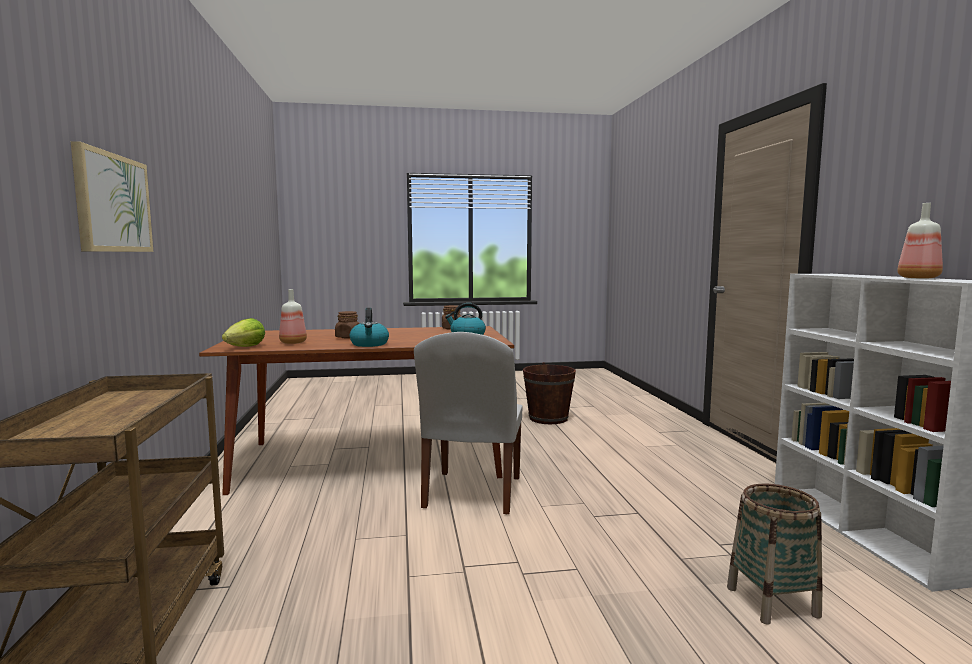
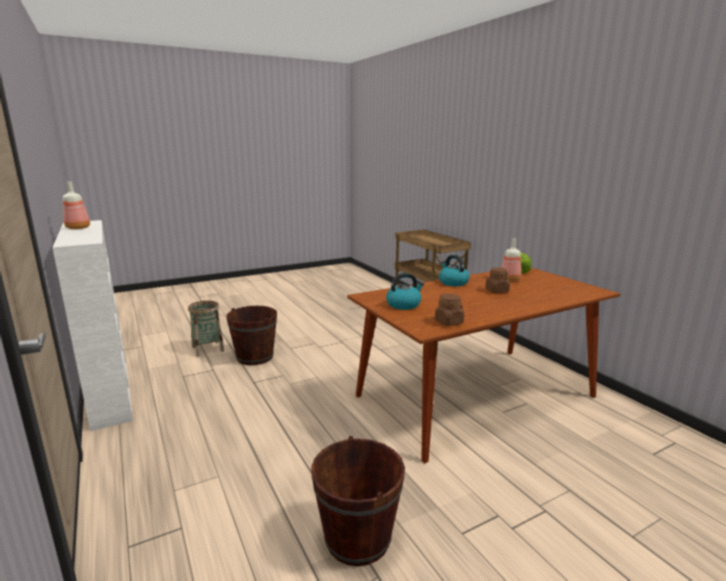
camera: 160 degrees right, 10 degrees up
picture [71,141,153,252] -> none
white chair [414,332,522,514] -> none
none -> brown bucket [226,306,277,365]

